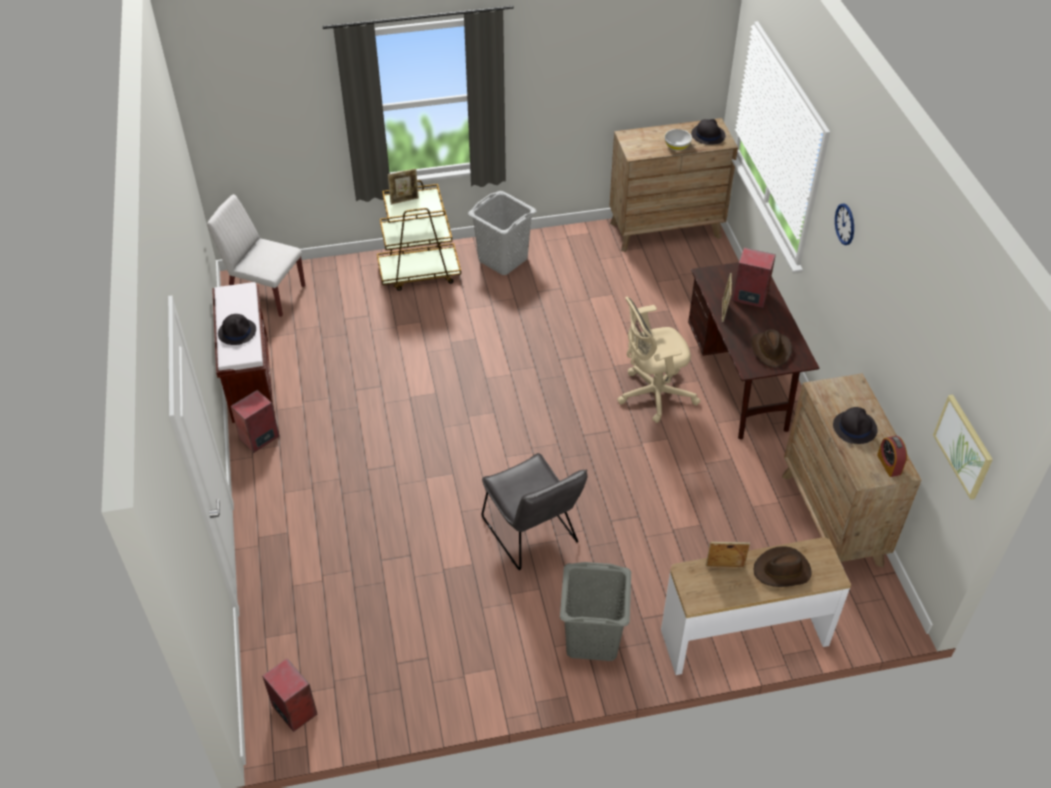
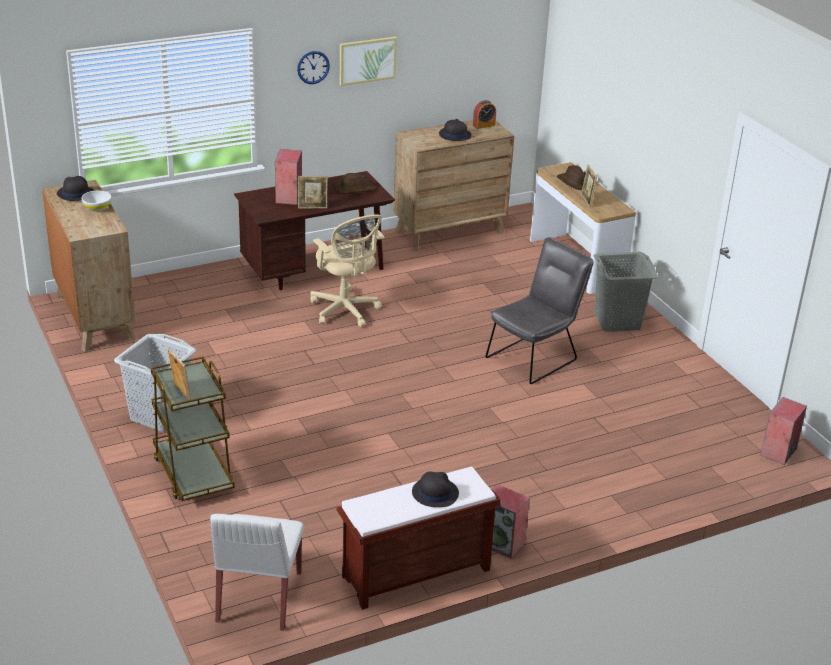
camera: 105 degrees left, 15 degrees down
picture [933,394,993,500] -> picture moved to [340,37,397,86]

